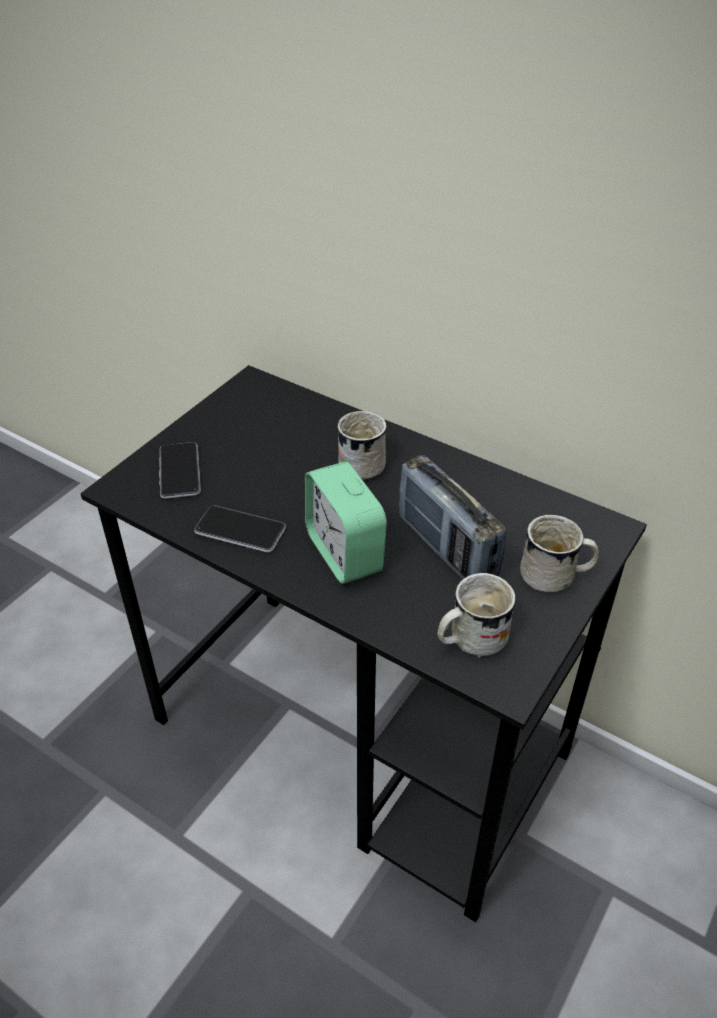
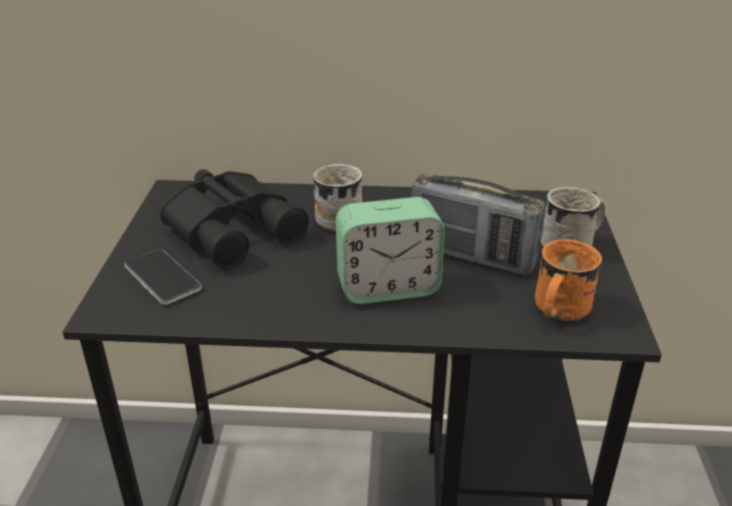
camera: 30 degrees left, 10 degrees down
phone [194,505,286,553] -> none
alarm clock [305,462,387,584] -> alarm clock turned 45 degrees counterclockwise [336,197,445,304]
white mug [438,573,516,658] -> orange mug [535,239,602,322]
none -> black binoculars [160,169,309,269]

